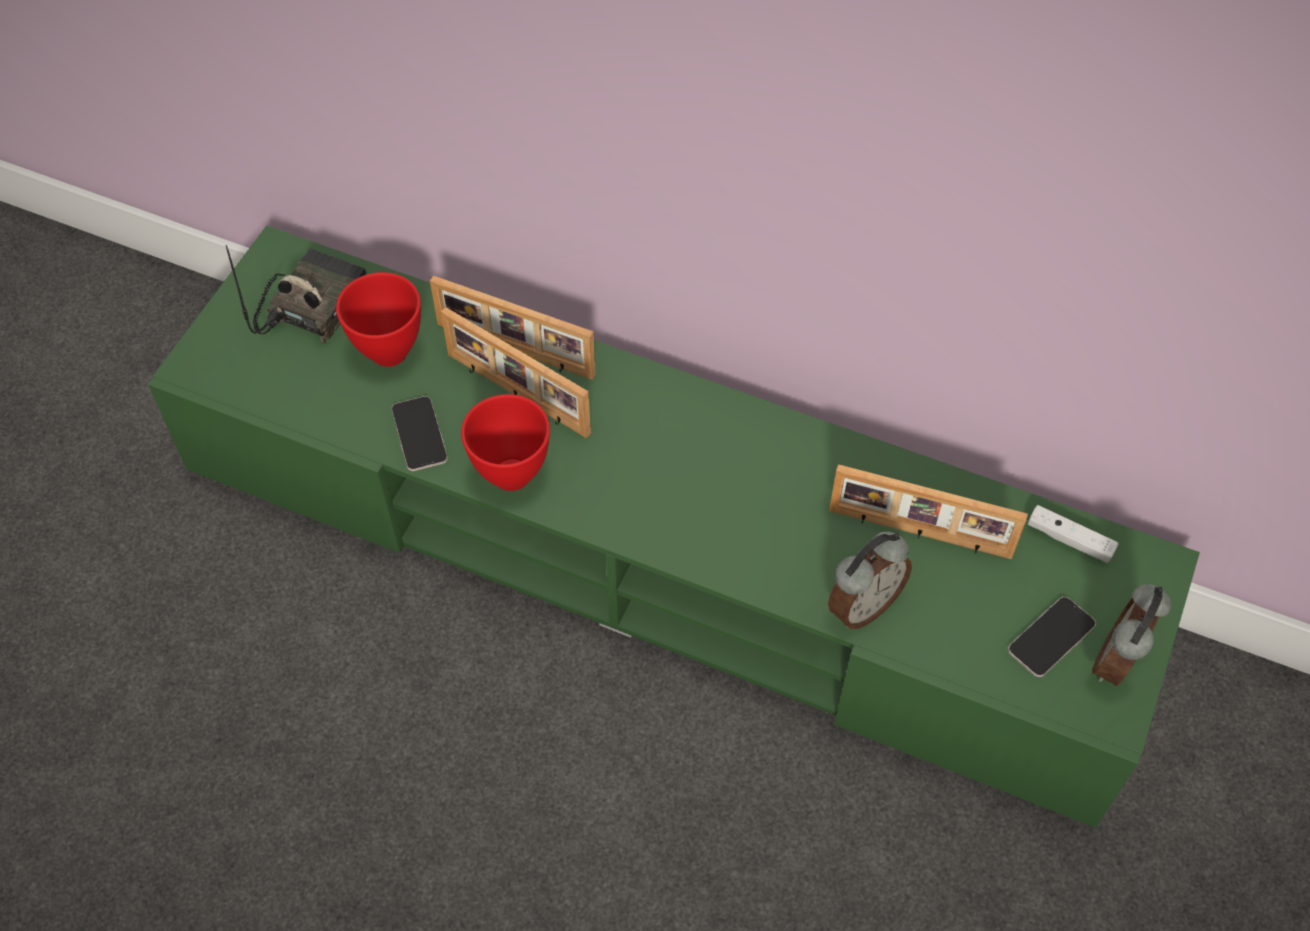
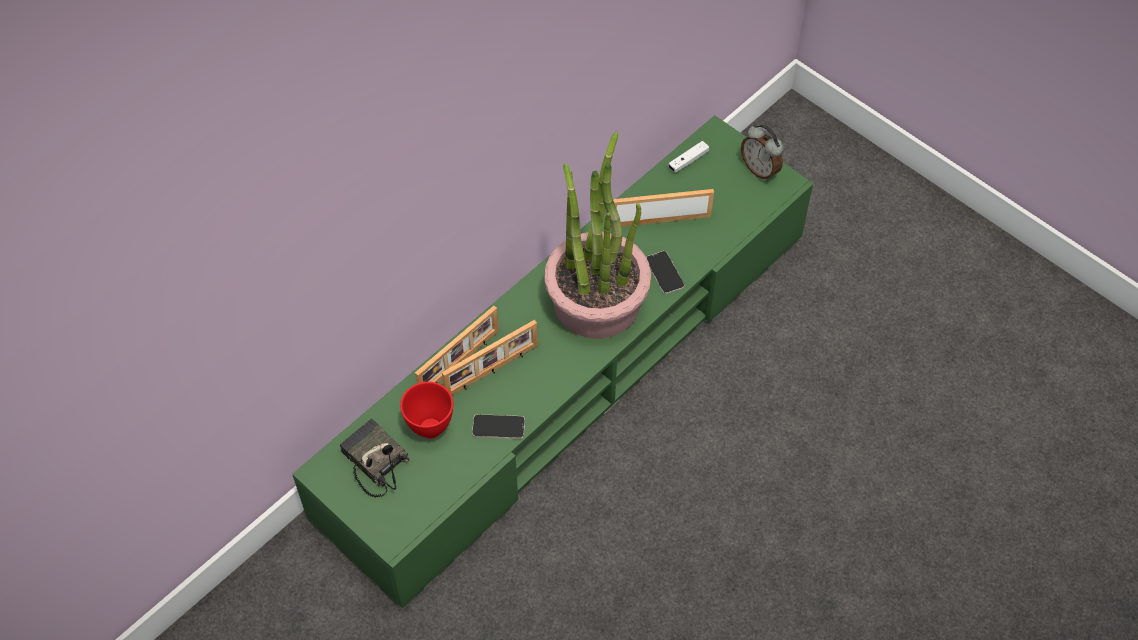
camera: 70 degrees left, 0 degrees up
red bowl [461,394,550,491] -> none
alarm clock [828,532,912,629] -> none
picture frame [829,464,1028,559] -> picture frame turned 135 degrees counterclockwise [613,189,714,227]
phone [1008,597,1096,677] -> phone moved to [646,251,685,294]
none -> potted plant [544,131,651,339]

